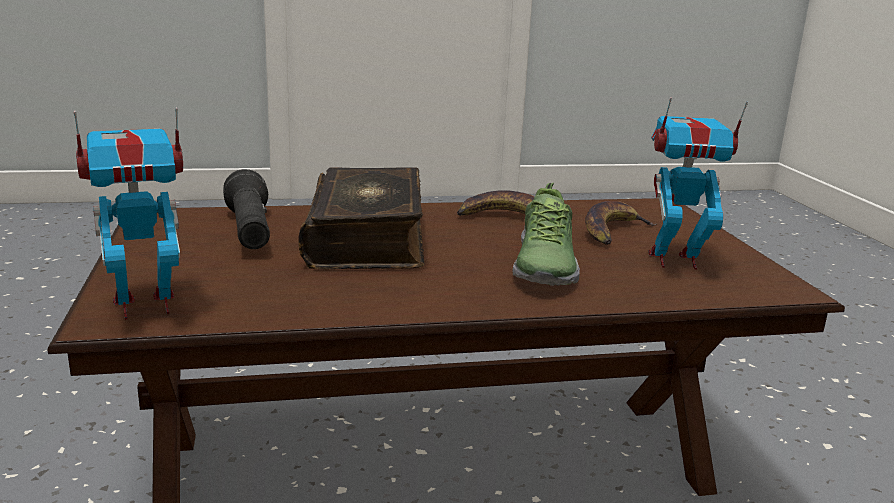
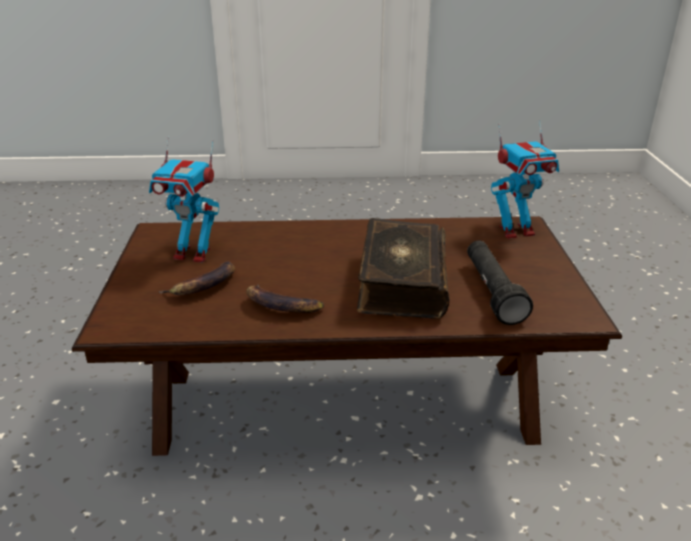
camera: 170 degrees left, 10 degrees up
shoe [512,183,580,286] -> none

